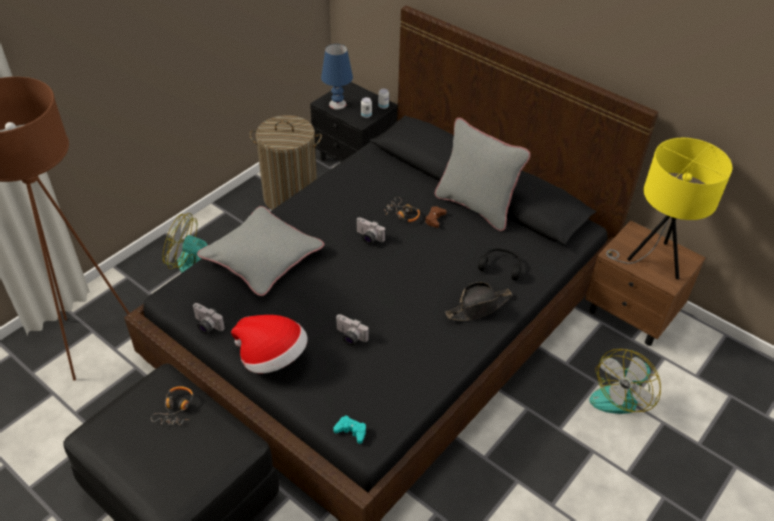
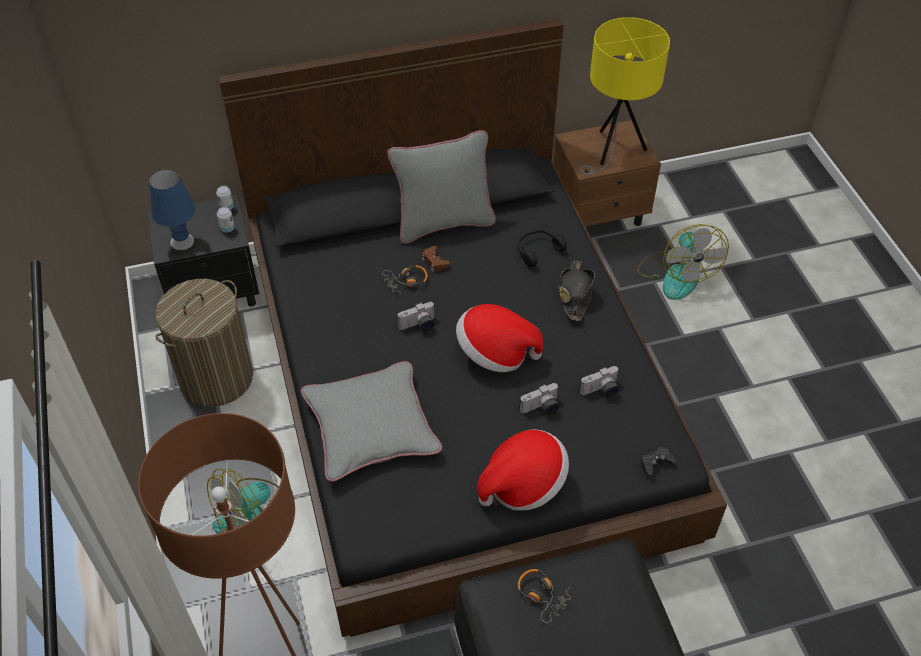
camera: 55 degrees left, 5 degrees up
camera [193,303,225,334] -> camera moved to [579,366,619,397]
turquoise game controller [333,415,366,444] -> black game controller [640,446,676,477]
none -> hat [456,304,544,372]

